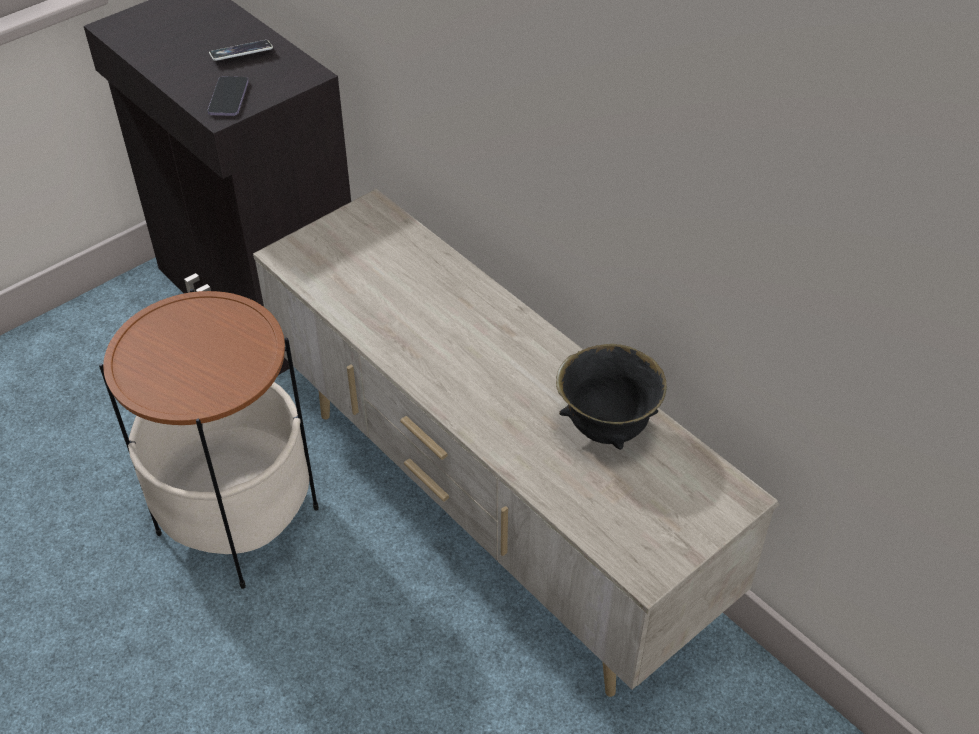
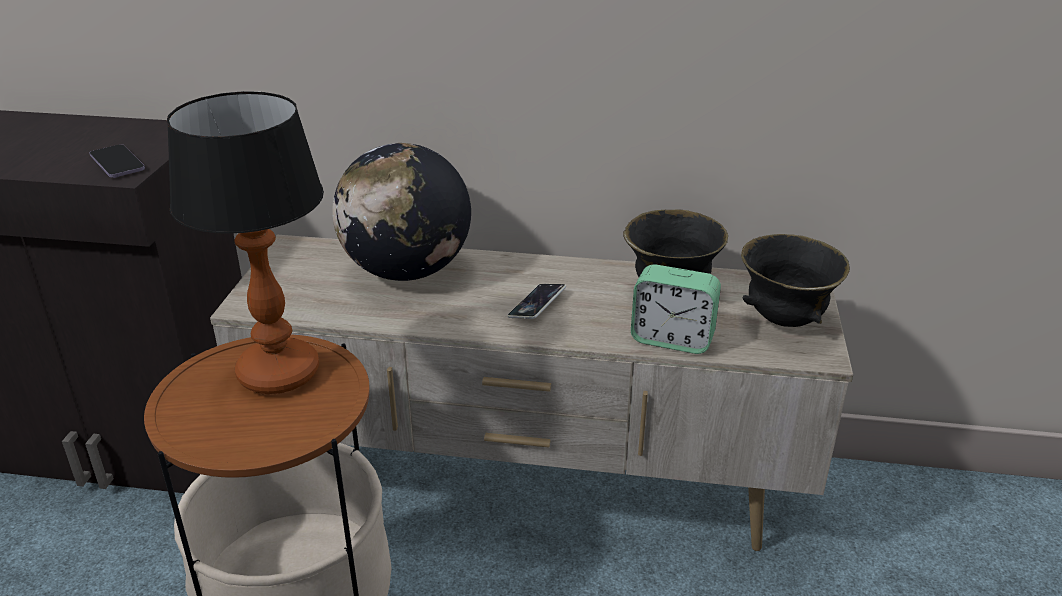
camera: 40 degrees left, 15 degrees down
phone [209,40,273,61] -> phone moved to [507,284,566,319]
none -> table lamp [166,91,324,394]
none -> globe [332,143,471,281]
none -> alarm clock [631,264,721,354]
none -> black bowl [741,234,850,327]

